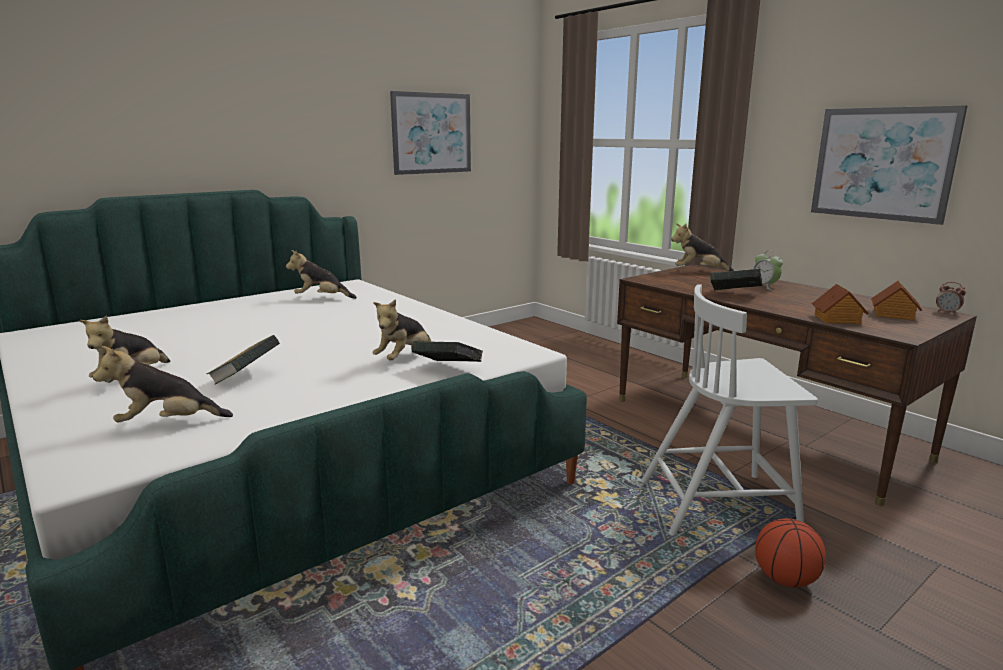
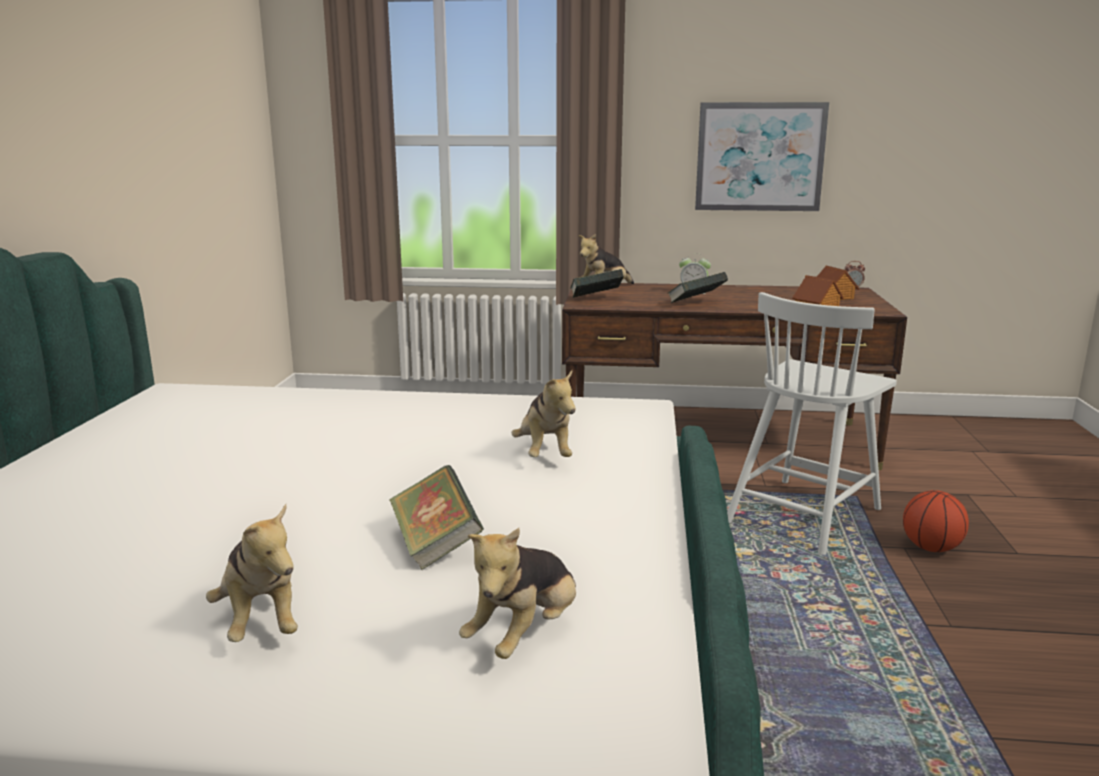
camera: 45 degrees left, 0 degrees up
plush toy [286,250,357,299] -> none
picture [390,91,471,175] -> none
book [411,341,483,362] -> book moved to [570,269,624,298]

